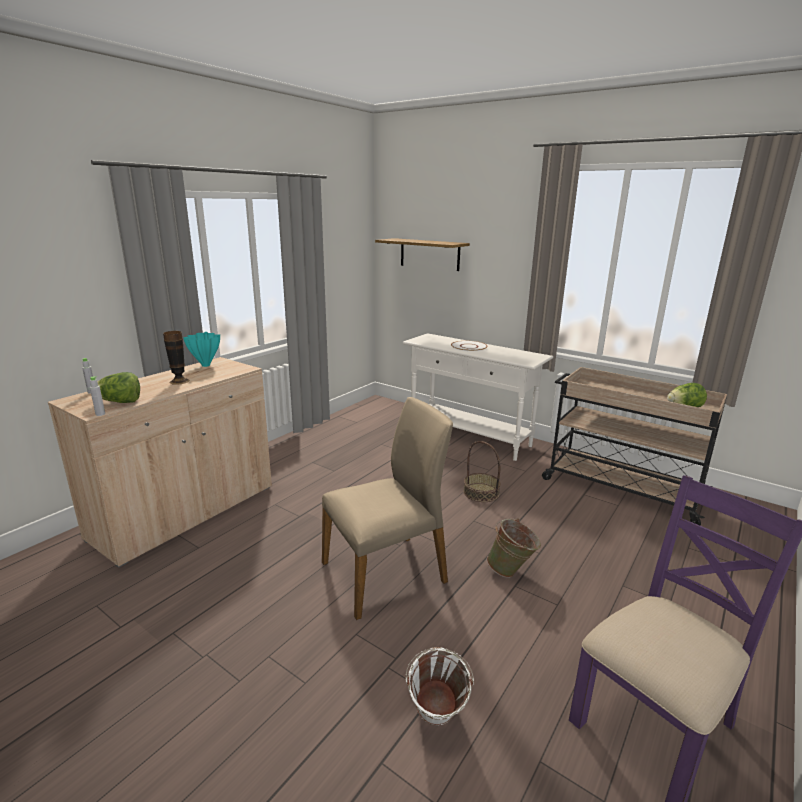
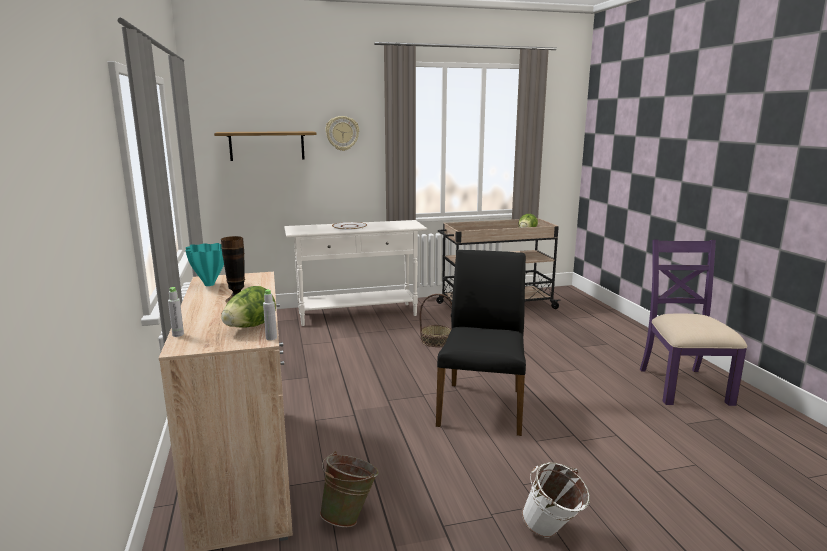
camera: 50 degrees left, 5 degrees down
beige chair [322,397,453,620] -> black chair [436,250,526,436]
white bucket [405,647,474,726] -> white bucket moved to [522,462,590,538]
green bucket [487,518,541,578] -> green bucket moved to [320,451,379,527]
none -> wall clock [325,116,359,151]

